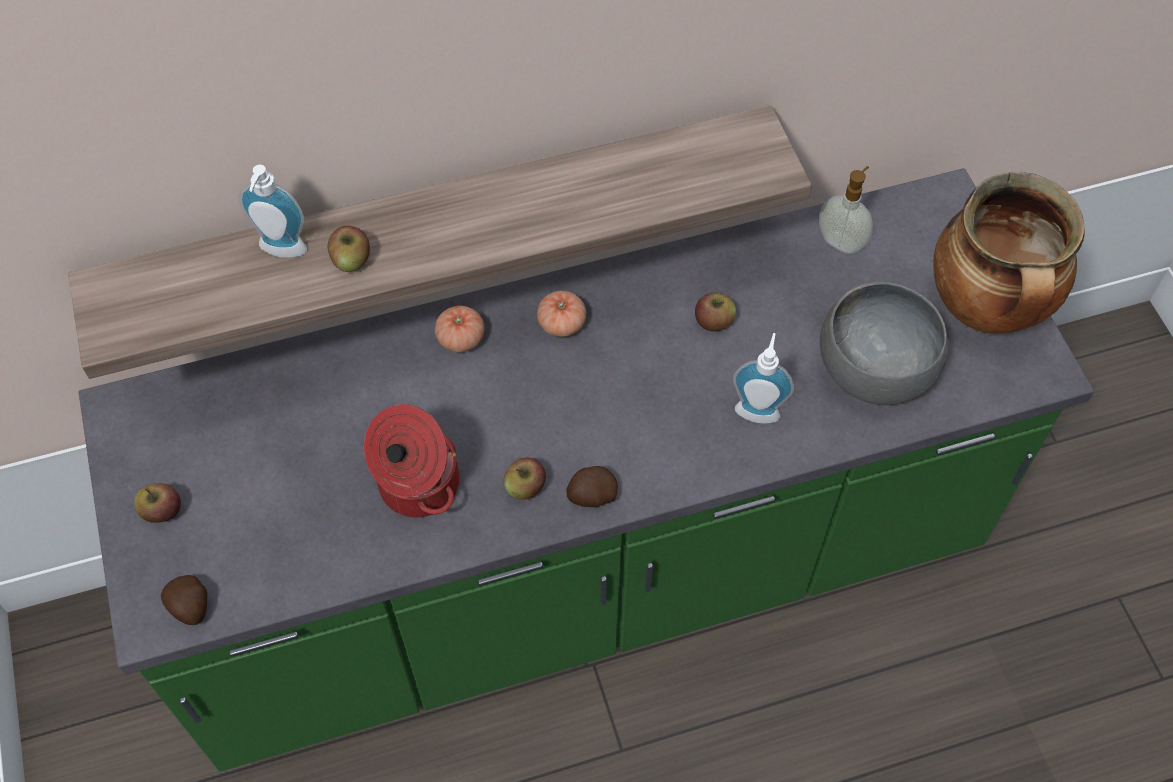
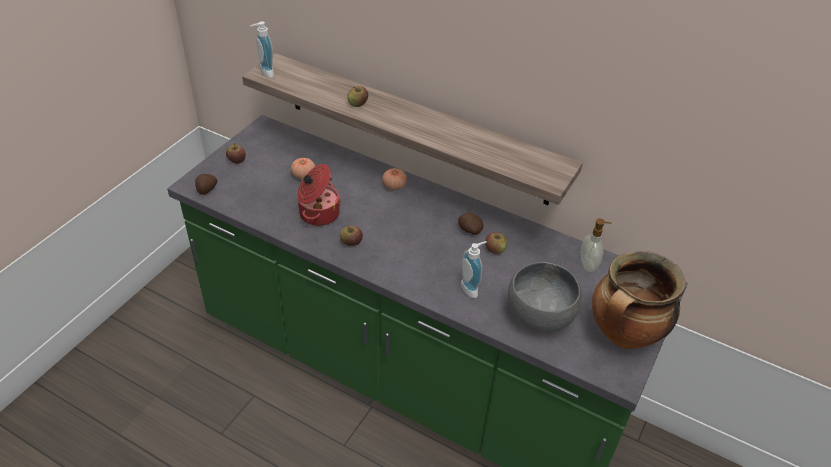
camera: 45 degrees right, 15 degrees down
soap dispenser [239,165,307,258] -> soap dispenser moved to [250,21,274,78]
tomato [537,291,586,337] -> tomato moved to [291,158,316,179]
potato [566,466,618,507] -> potato moved to [458,212,483,235]

